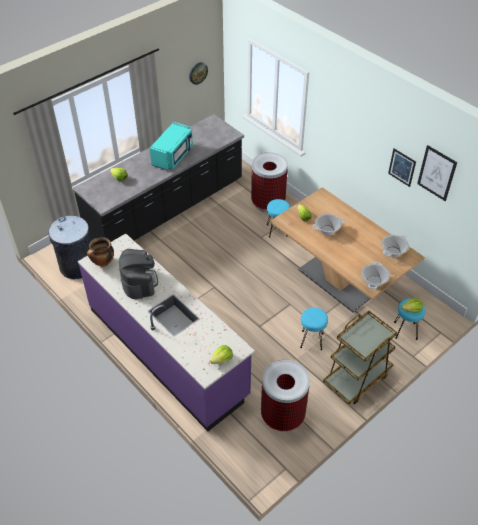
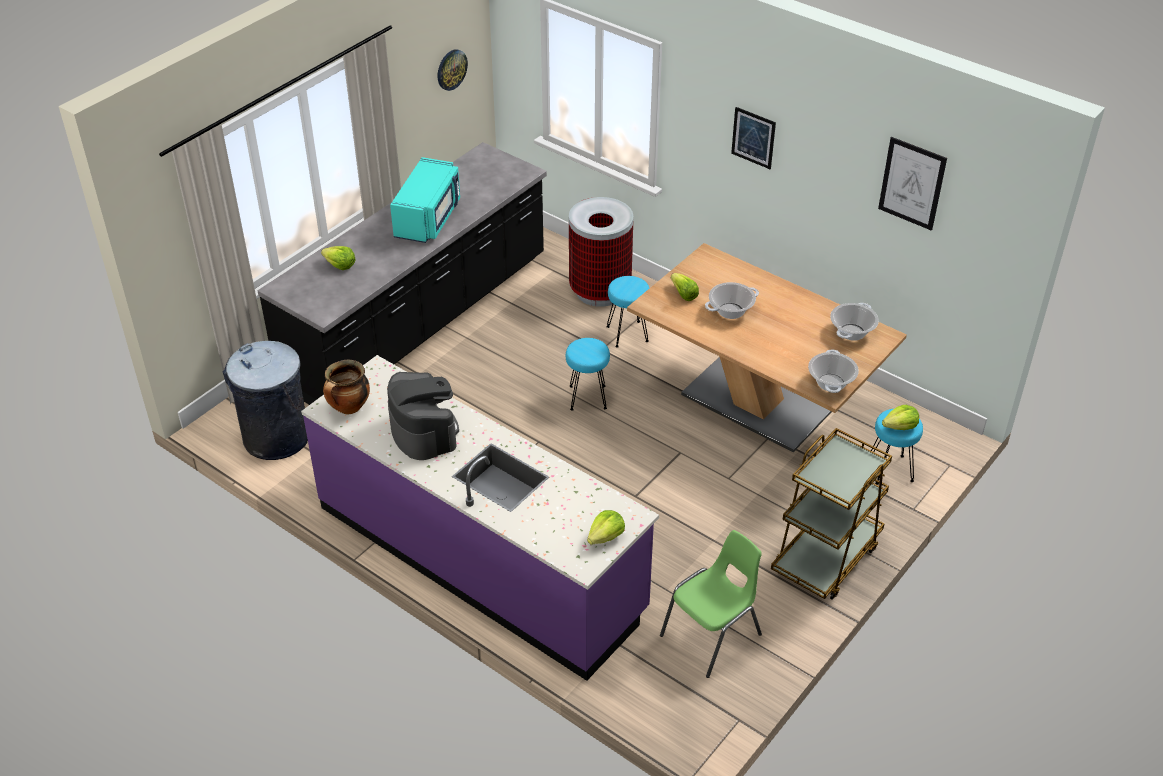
camera: 10 degrees left, 5 degrees down
trash can [261,360,310,431] -> green chair [660,530,762,678]
turquoise stool [300,308,328,350] -> turquoise stool moved to [566,338,610,410]
picture [388,149,416,187] -> picture moved to [731,107,776,169]

